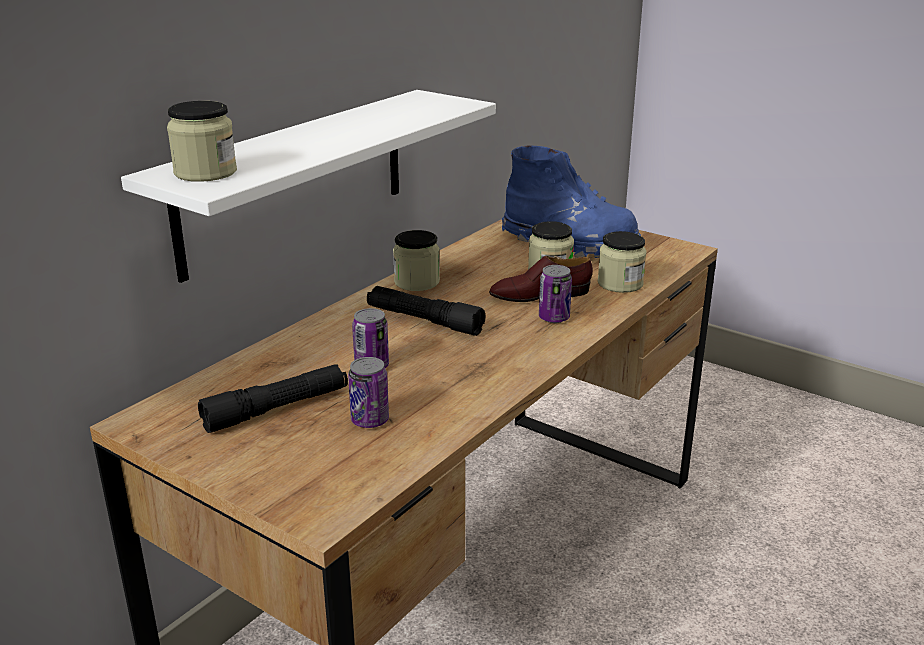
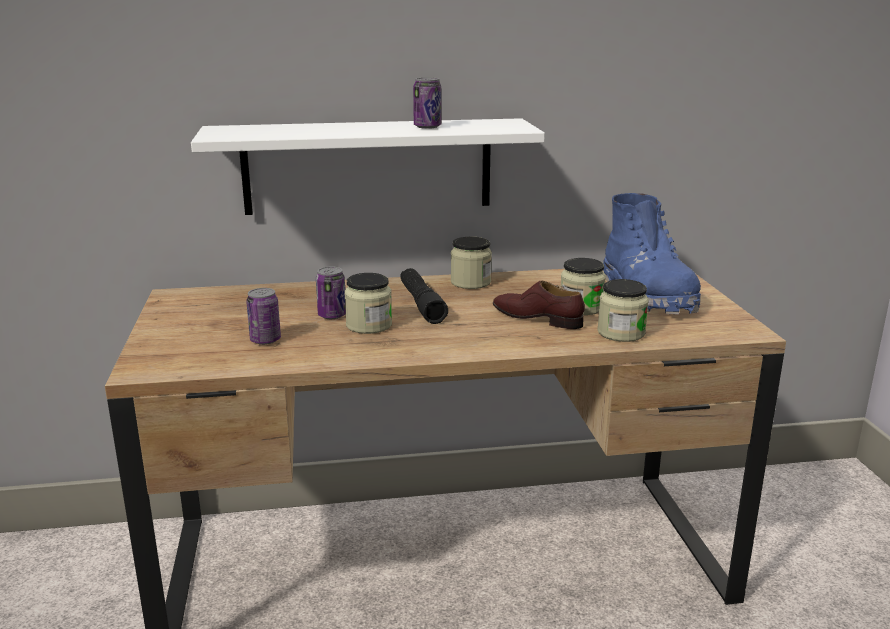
camera: 45 degrees right, 5 degrees down
jar [167,101,237,182] -> jar moved to [345,273,392,334]
black flashlight [198,364,348,433] -> none
can [539,265,572,323] -> can moved to [413,78,441,129]

